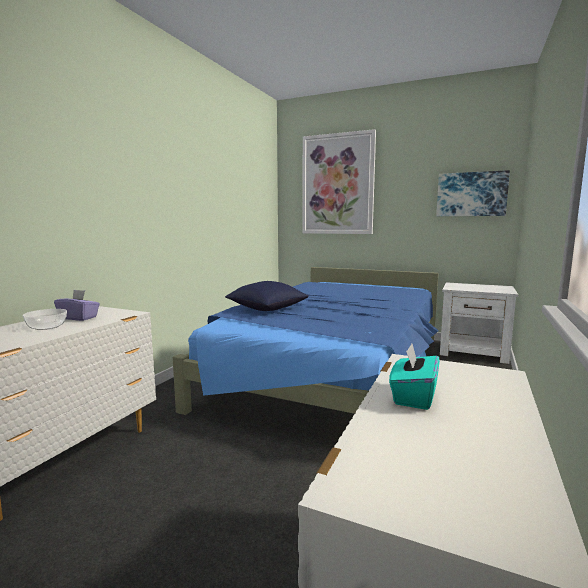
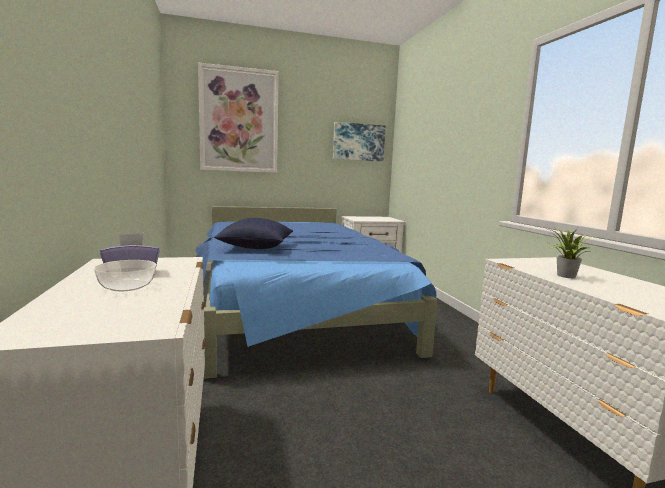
camera: 40 degrees left, 0 degrees up
turquoise tissue box [389,344,440,410] -> potted plant [546,228,597,278]

